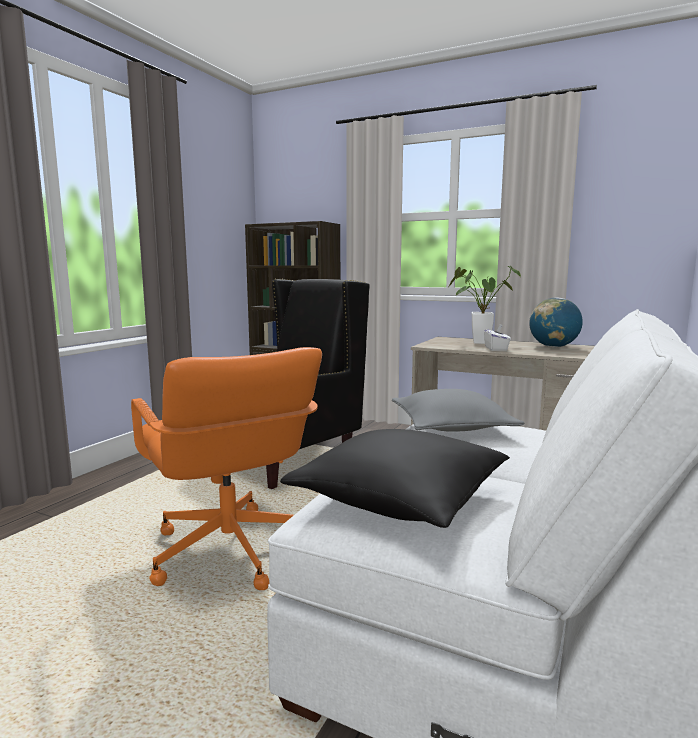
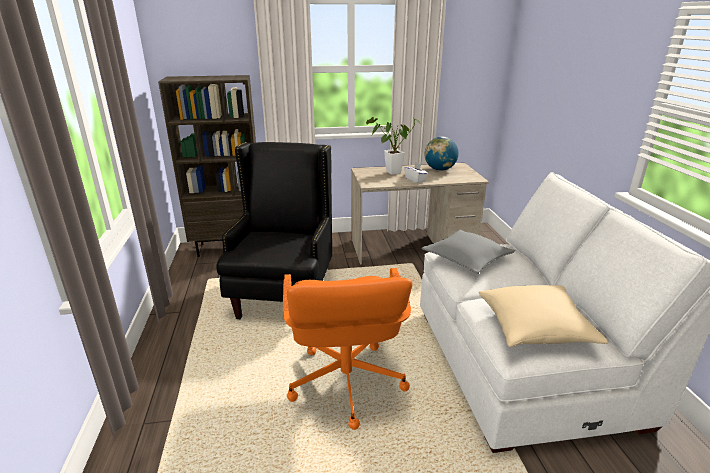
camera: 35 degrees left, 15 degrees up
orange office chair [131,347,322,590] -> orange office chair turned 60 degrees clockwise [283,268,412,430]
black pillow [280,429,510,528] -> beige pillow [478,285,608,347]

